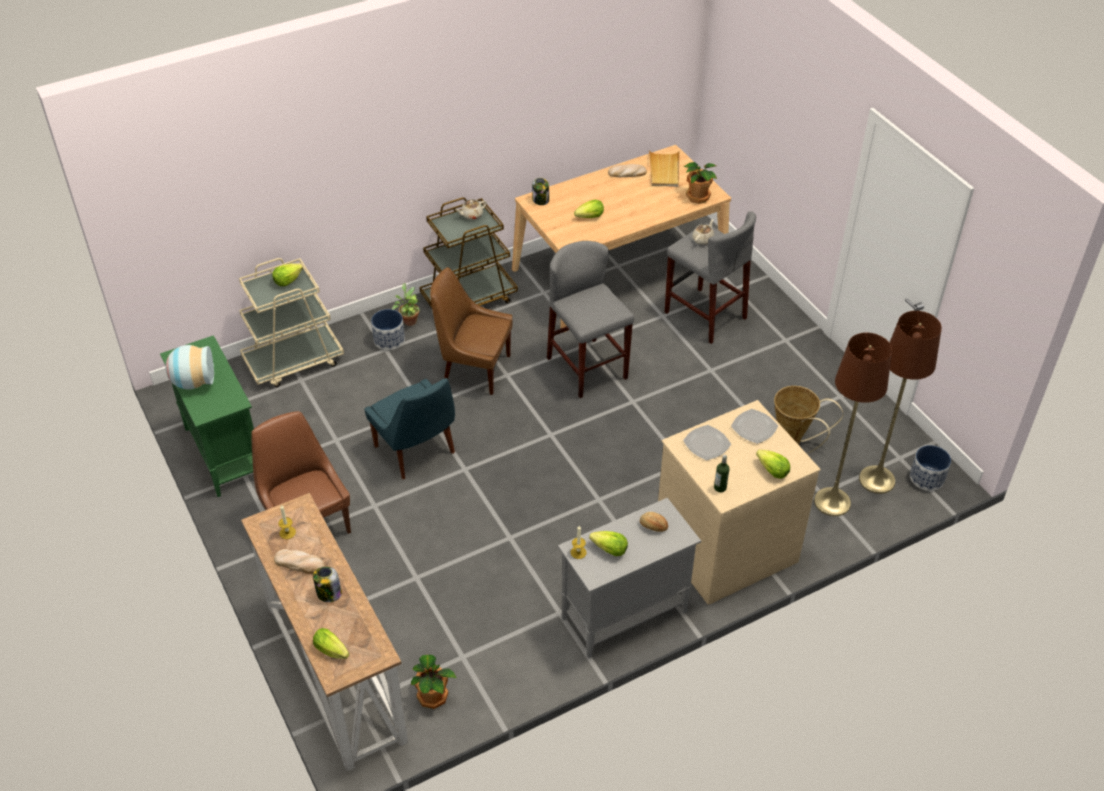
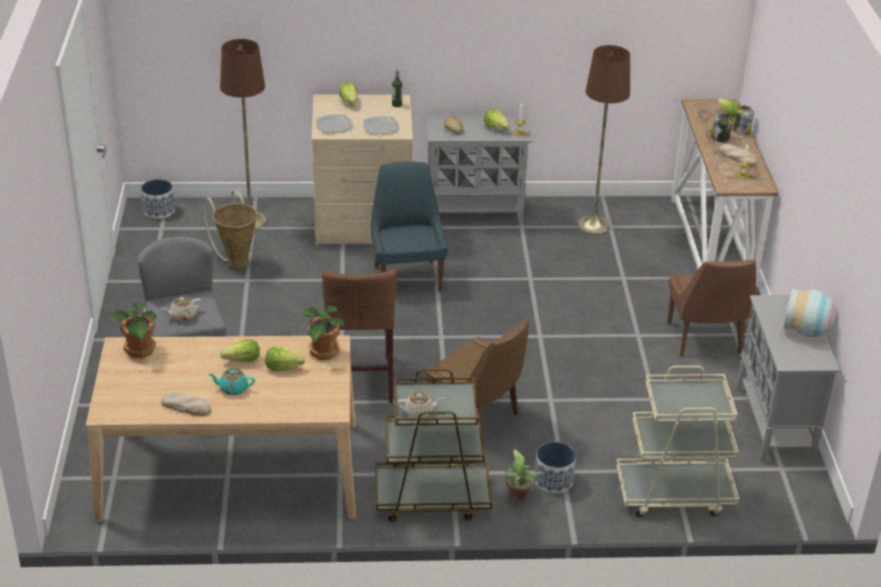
camera: 155 degrees left, 10 degrees down
green cabinet [160,335,254,497] -> grey cabinet [737,295,841,461]
lettuce [272,263,303,286] -> lettuce moved to [220,339,260,362]
blue chair [364,378,455,479] -> blue chair moved to [371,162,448,292]
potted plant [411,655,456,709] -> potted plant moved to [302,305,344,360]
jar [532,178,549,205] -> jar moved to [733,106,754,135]
grey stool [547,241,634,398] -> brown stool [322,269,397,403]
beige tray [649,150,680,187] -> none
brown floor lamp [859,311,942,494] -> brown floor lamp moved to [578,45,630,235]
none -> turquoise teapot [209,369,255,395]

